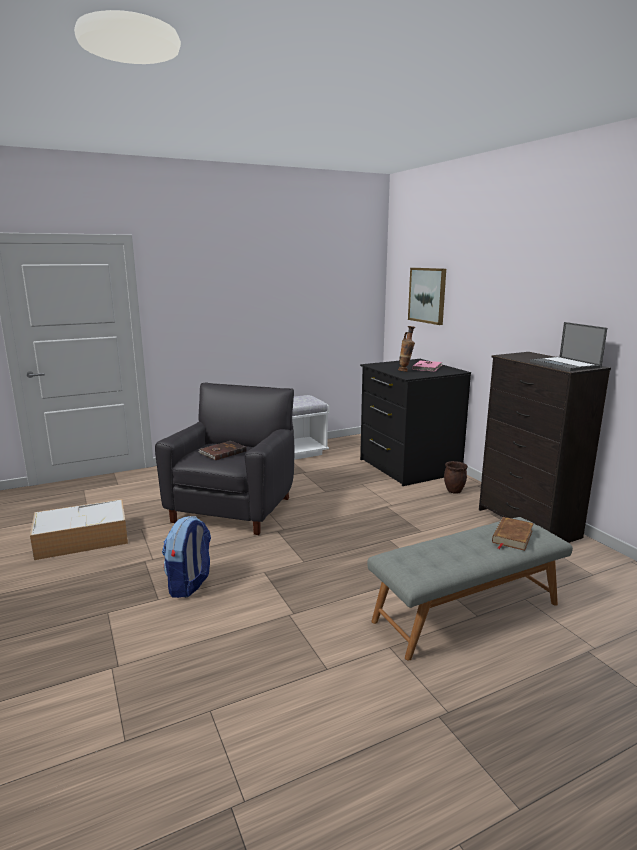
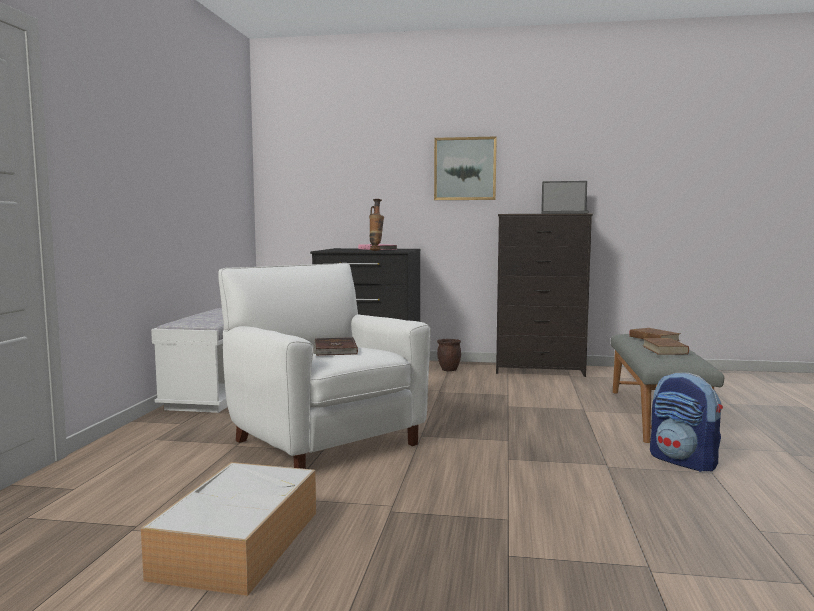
camera: 55 degrees left, 10 degrees down
black armchair [155,382,294,535] -> white armchair [218,263,431,469]
backpack [162,516,211,598] -> backpack moved to [650,373,723,472]
picture [408,268,446,325] -> picture moved to [434,136,497,200]
none -> brown book [642,338,689,354]

